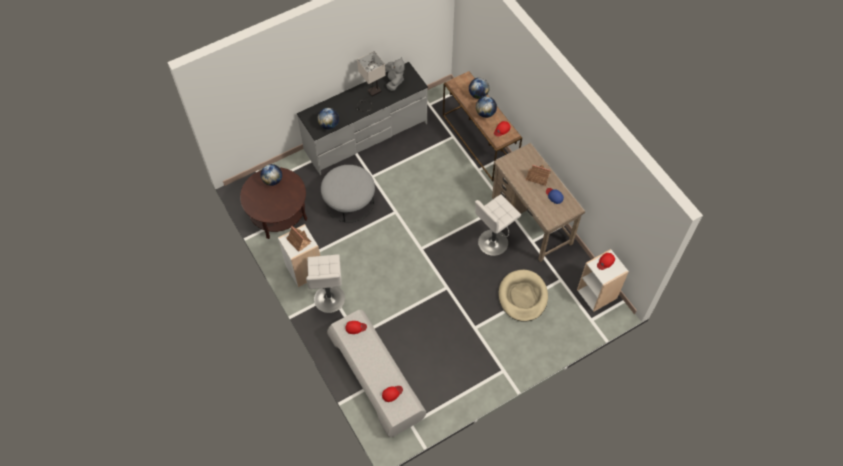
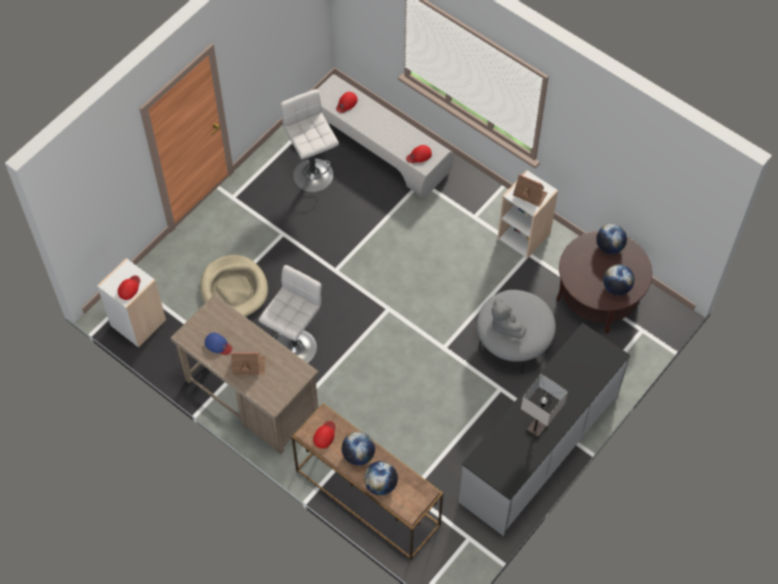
camera: 160 degrees right, 0 degrees up
white stool [306,254,345,313] -> white stool moved to [280,89,339,192]
globe [317,108,339,129] -> globe moved to [596,224,627,254]
grey plush toy [385,57,405,91] -> grey plush toy moved to [492,298,526,339]

